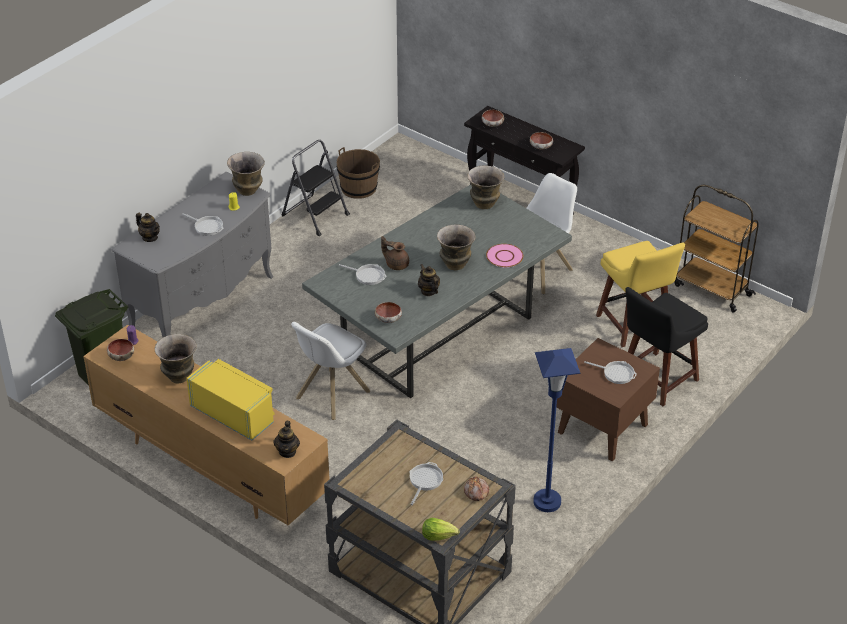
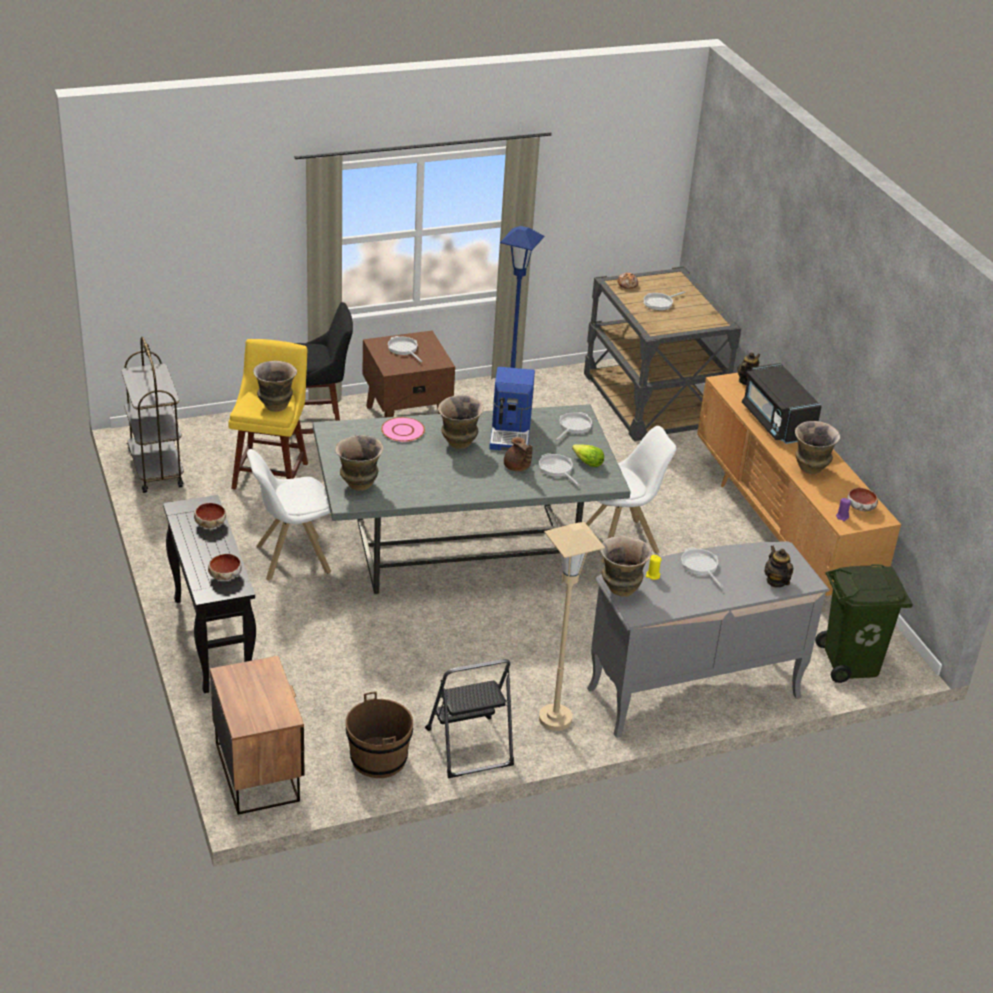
camera: 150 degrees left, 5 degrees down
yellow microwave [186,359,274,441] -> black microwave [742,363,822,444]
bowl [375,302,402,323] -> frying pan [556,412,592,441]
teapot [418,264,440,296] -> coffee machine [489,367,535,450]
lettuce [422,517,459,541] -> lettuce moved to [572,444,604,467]
brown cart [674,185,759,313] -> grey cart [121,336,184,493]
none -> nightstand [210,656,305,815]
none -> vase [253,361,297,412]
none -> beige floor lamp [539,522,605,731]

